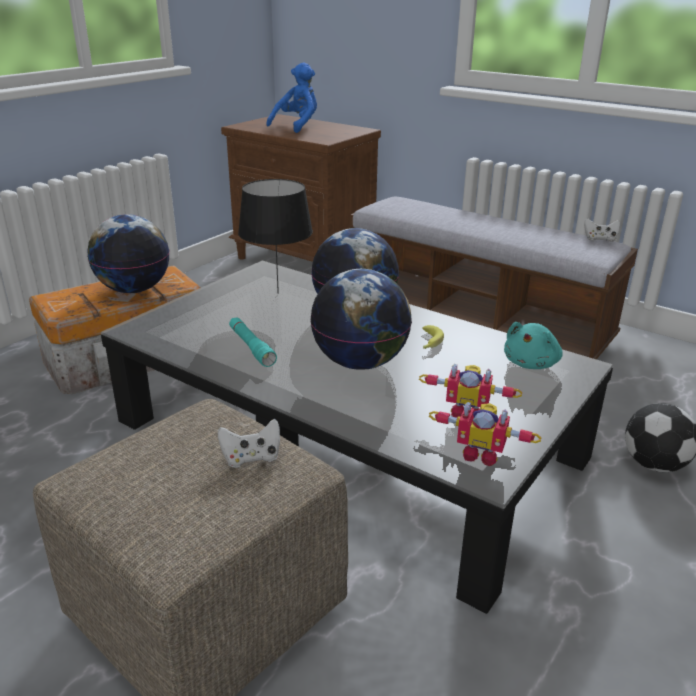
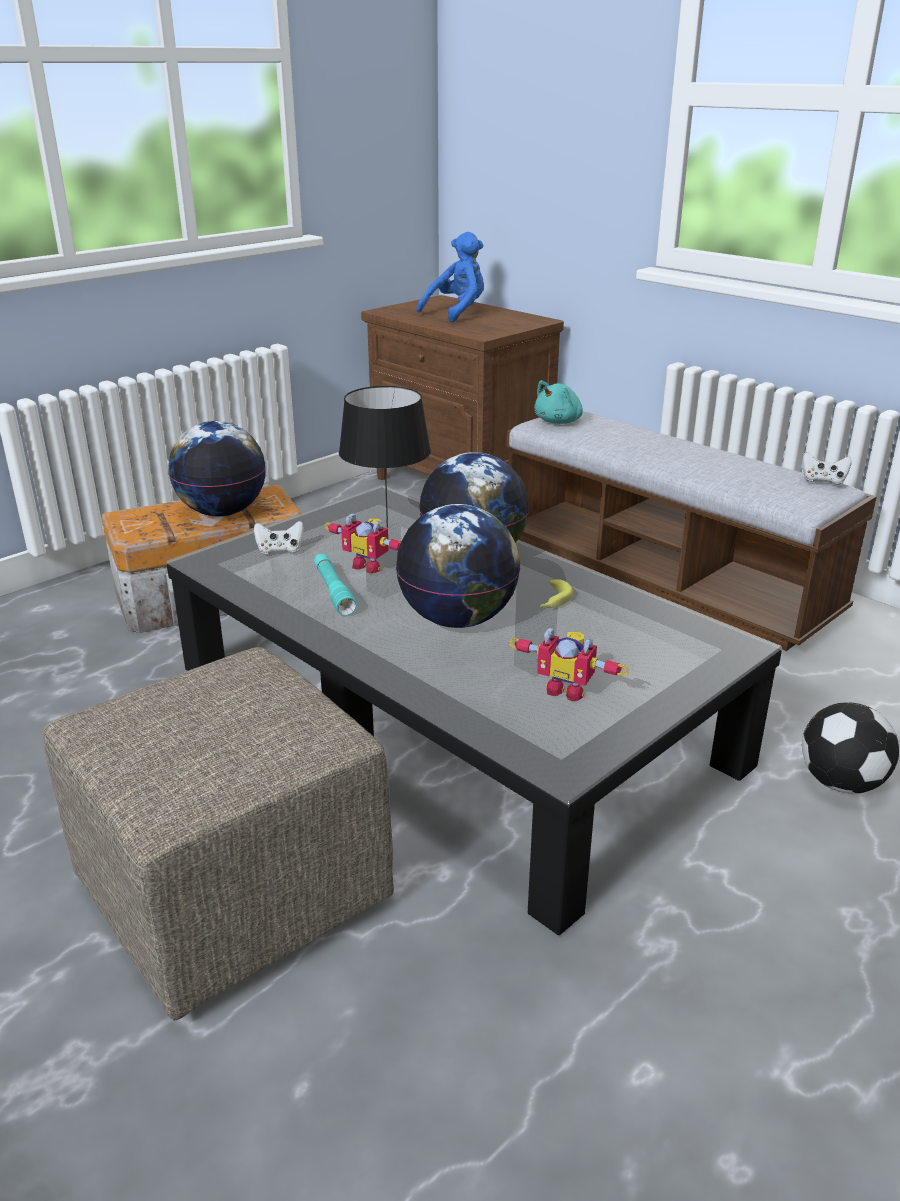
camera: 10 degrees right, 0 degrees up
white game controller [218,419,280,468] -> white game controller moved to [254,521,304,555]
toy robot [429,402,541,466] -> toy robot moved to [324,513,401,574]
turquoise plush toy [504,322,563,369] -> turquoise plush toy moved to [534,380,583,424]

